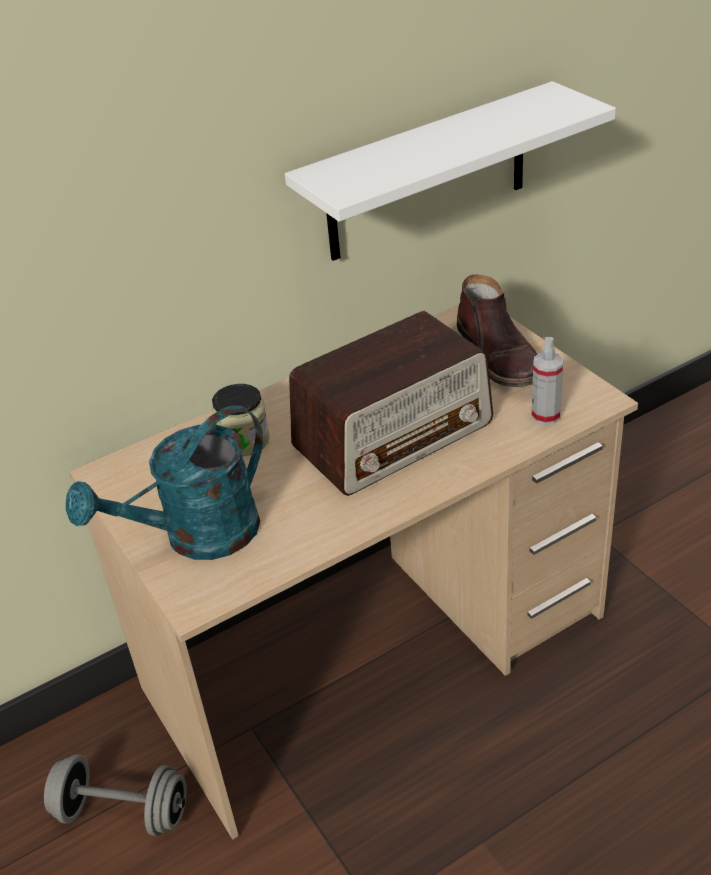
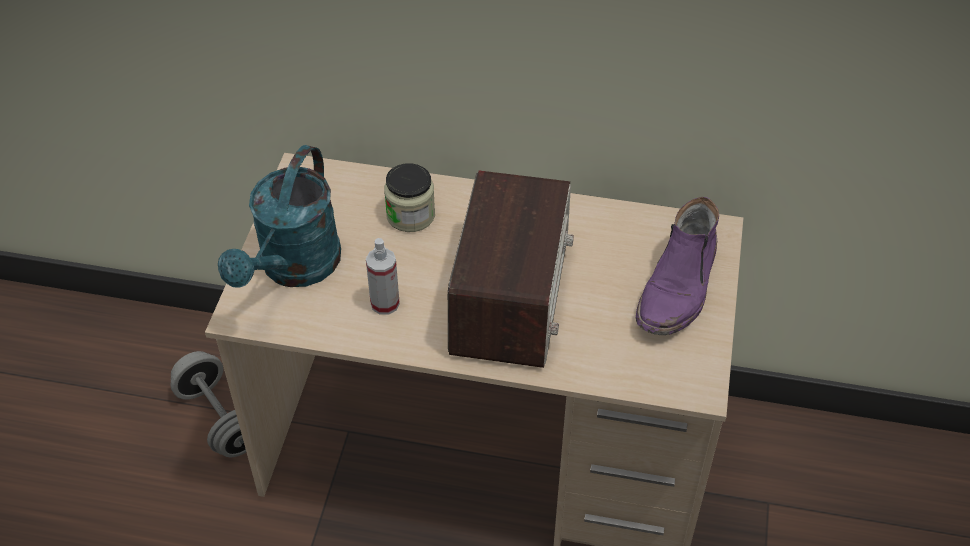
camera: 40 degrees right, 10 degrees up
turquoise watering can [66,405,263,560] -> turquoise watering can turned 75 degrees counterclockwise [218,145,341,288]
white shelf [285,81,616,261] -> none
radio [289,311,493,496] -> radio turned 90 degrees counterclockwise [448,171,574,368]
brown boot [457,275,537,387] -> purple boot [636,197,719,335]
spray bottle [532,337,563,425] -> spray bottle moved to [366,238,400,315]

